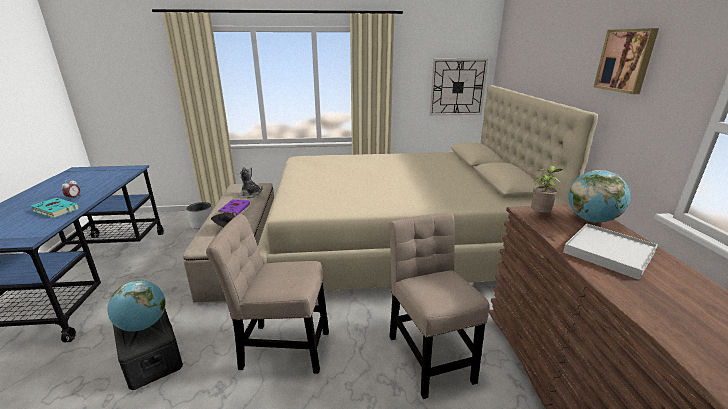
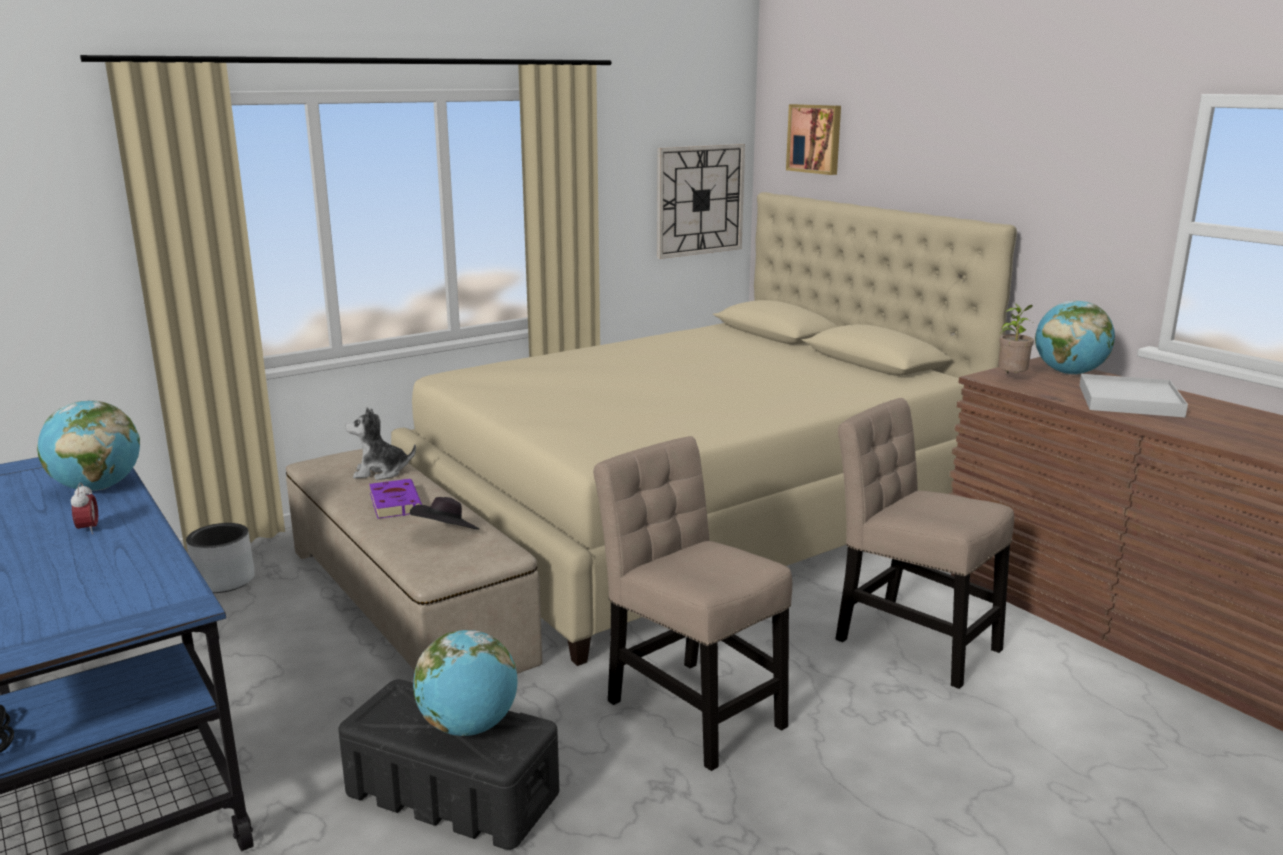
camera: 30 degrees left, 5 degrees down
turquoise book [31,198,79,218] -> none
beige chair [206,214,329,374] -> beige chair turned 75 degrees clockwise [593,436,792,771]
picture [594,28,659,94] -> picture moved to [786,104,841,175]
none -> globe [37,400,140,491]

